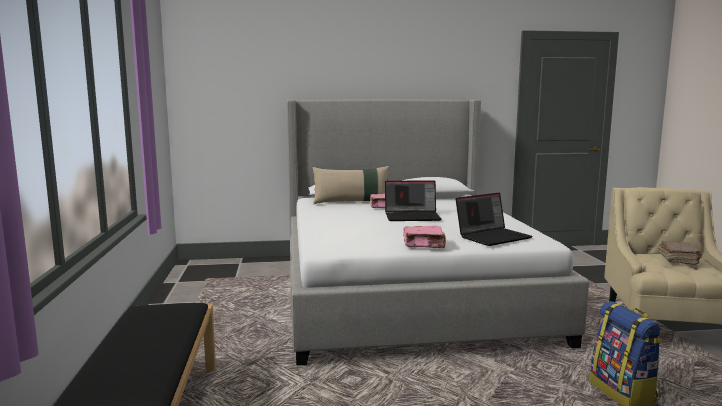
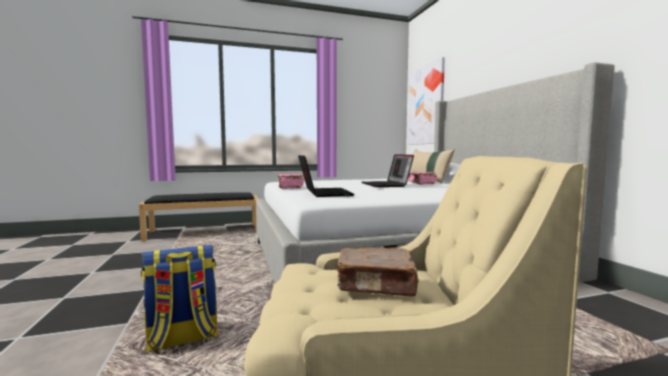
camera: 80 degrees right, 5 degrees down
laptop [456,193,533,246] -> laptop turned 150 degrees counterclockwise [298,155,354,197]
none -> picture [408,57,445,145]

